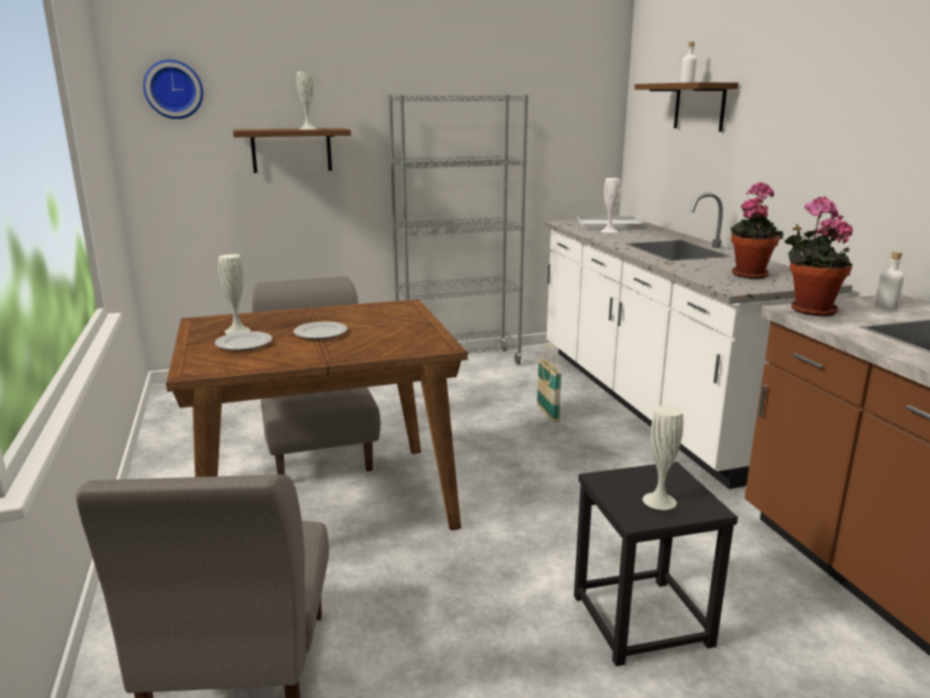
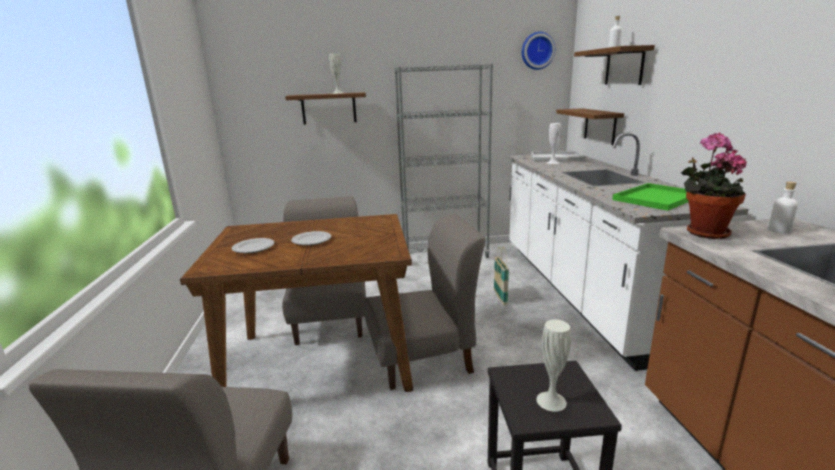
camera: 10 degrees right, 0 degrees up
wall clock [143,60,203,119] -> wall clock moved to [522,32,555,70]
white vase [218,254,251,334] -> none
potted plant [730,182,783,279] -> green tray [612,183,689,211]
none -> grey chair [364,214,486,390]
none -> brown shelf [556,108,624,145]

